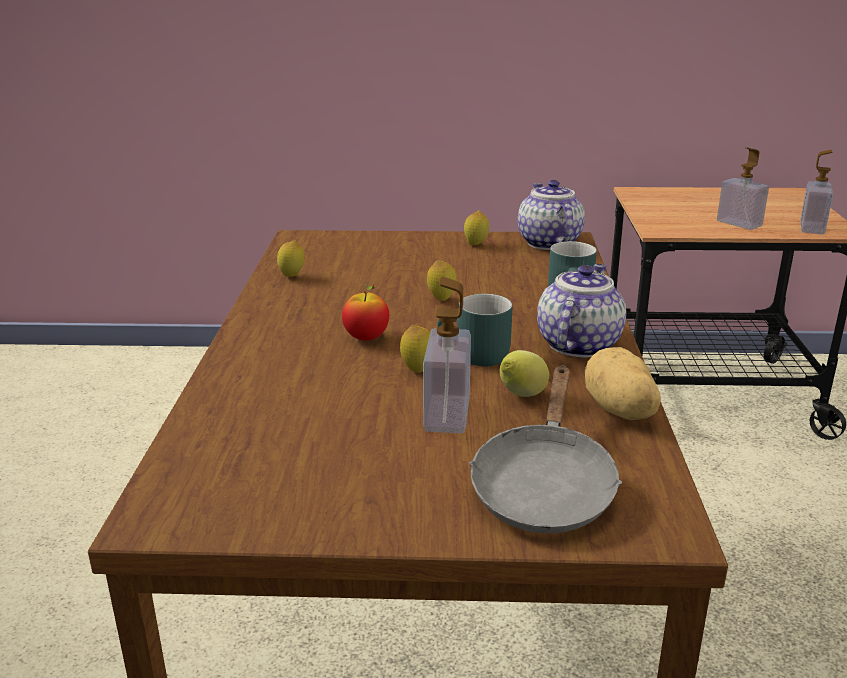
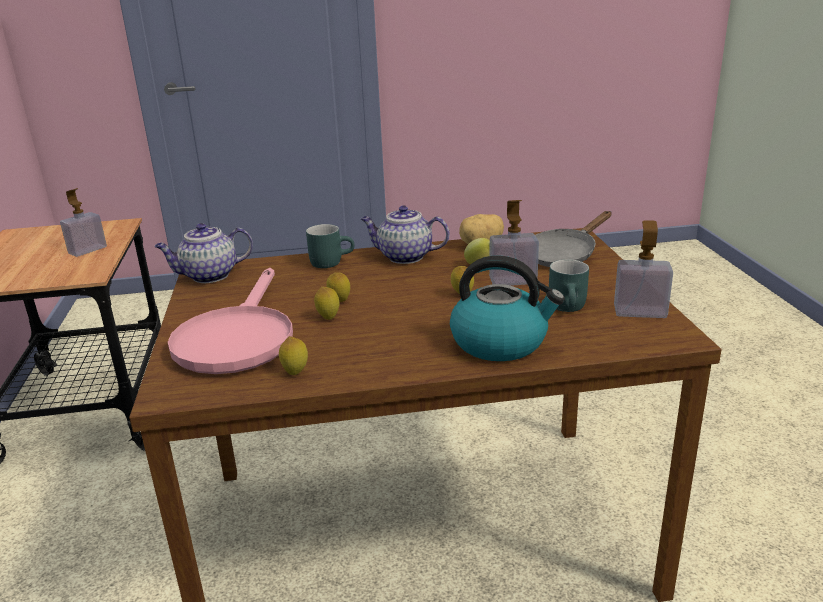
camera: 100 degrees left, 0 degrees up
apple [342,284,389,341] -> none
turquoise mug [437,294,513,366] -> turquoise mug moved to [549,259,589,312]
lemon [464,211,489,245] -> lemon moved to [314,286,339,320]
grey frying pan [469,365,622,533] -> grey frying pan turned 135 degrees clockwise [535,211,612,267]
soap dispenser [801,150,833,234] -> soap dispenser moved to [614,220,673,318]
none -> pink frying pan [168,268,293,374]
none -> kettle [450,256,565,361]

